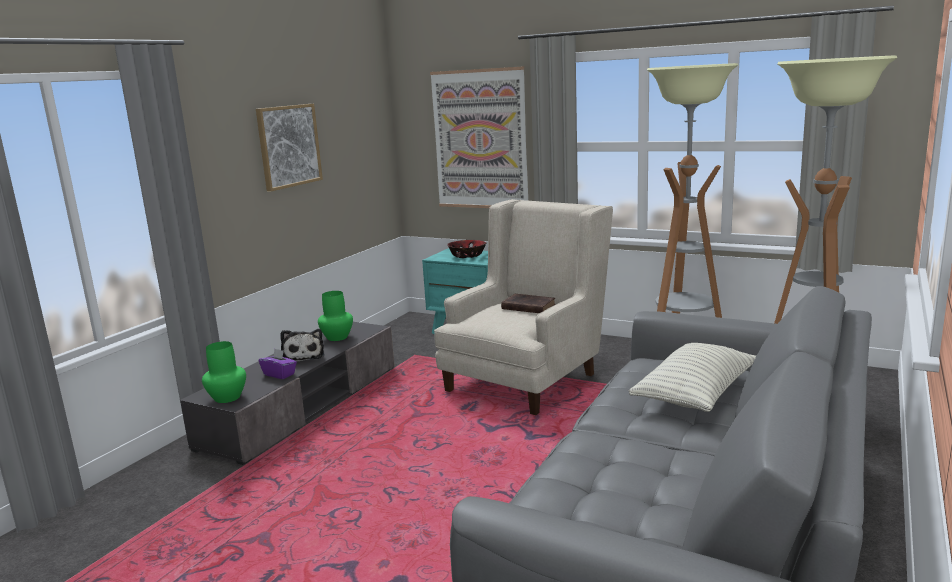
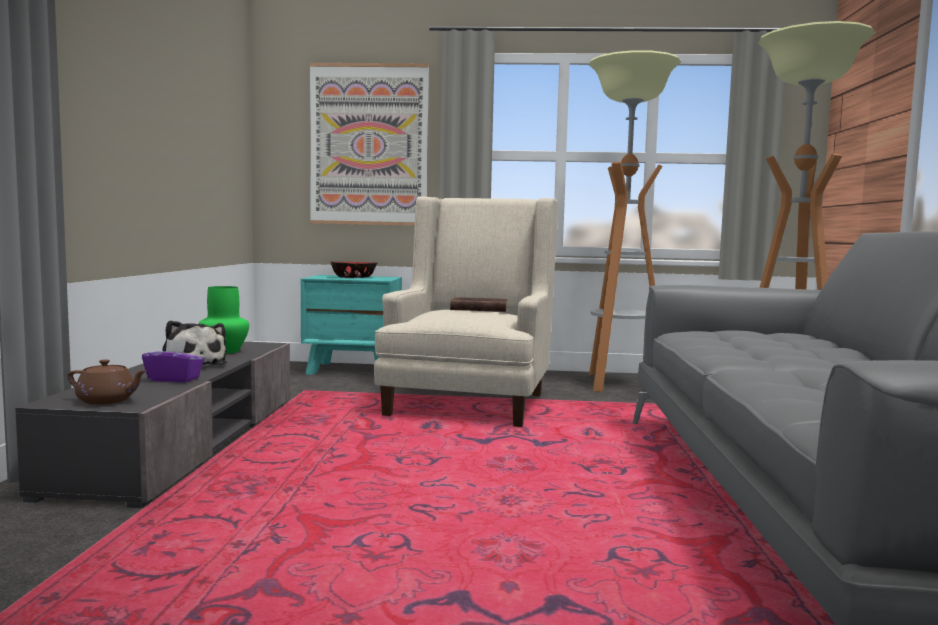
camera: 25 degrees left, 10 degrees down
green vase [202,341,246,403] -> brown teapot [68,359,146,405]
picture [256,104,323,192] -> none
pillow [629,343,756,412] -> none

